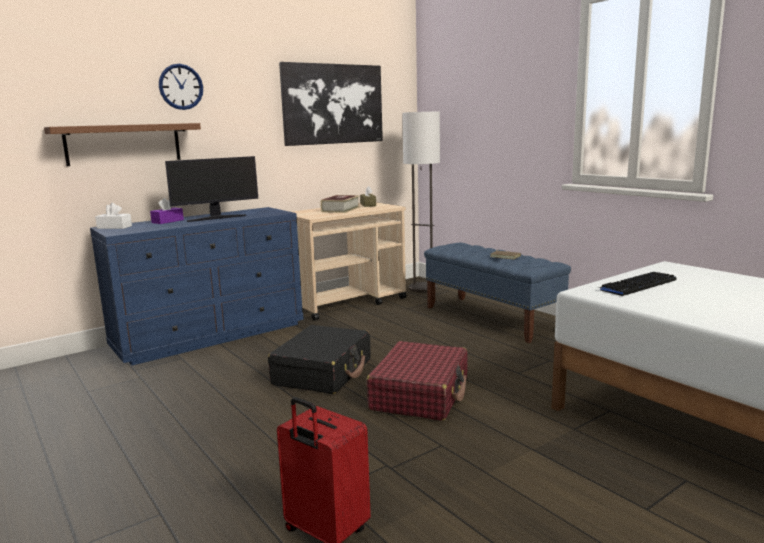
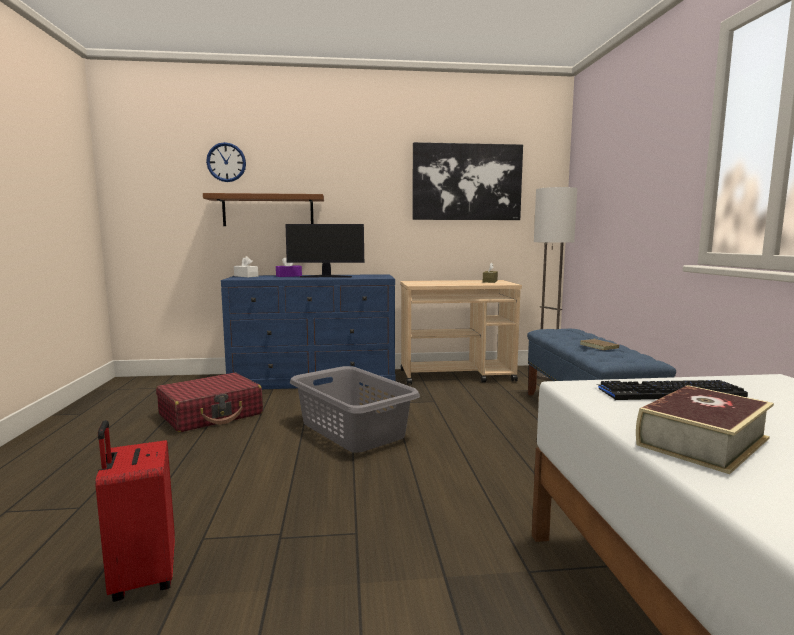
camera: 30 degrees right, 5 degrees down
wall clock [159,64,203,110] -> wall clock moved to [206,142,246,182]
black suitcase [268,325,371,394] -> grey laundry basket [290,366,420,453]
book [320,195,360,213] -> book moved to [636,385,774,474]
red suitcase [367,341,468,421] -> red suitcase moved to [156,373,263,432]

